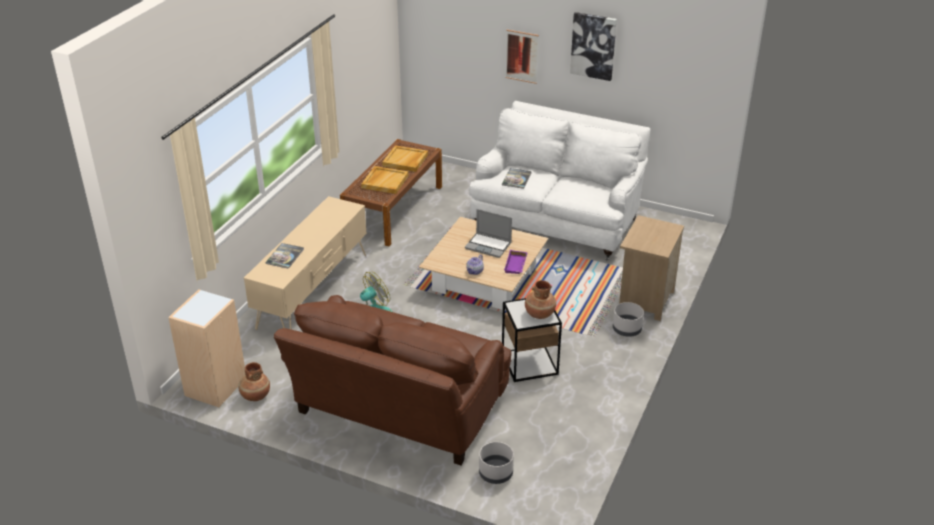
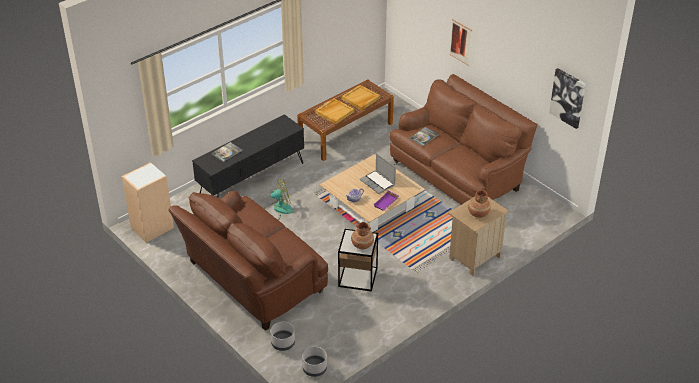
camera: 25 degrees right, 5 degrees up
brown vase [238,362,270,401] -> brown vase moved to [468,190,491,218]
beige tv stand [244,196,366,330] -> black tv stand [192,114,304,198]
white sofa [469,101,650,261] -> brown sofa [390,74,537,205]
picture [570,12,617,81] -> picture moved to [549,68,586,129]
grey planter [613,302,644,337] -> grey planter moved to [302,347,327,377]

